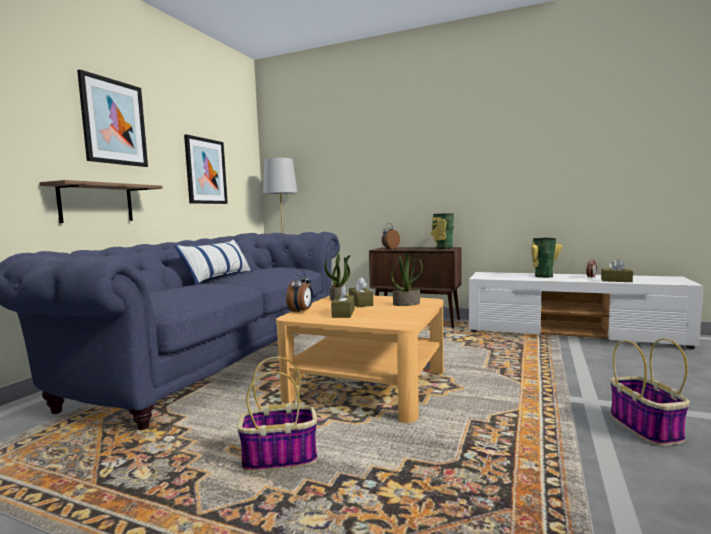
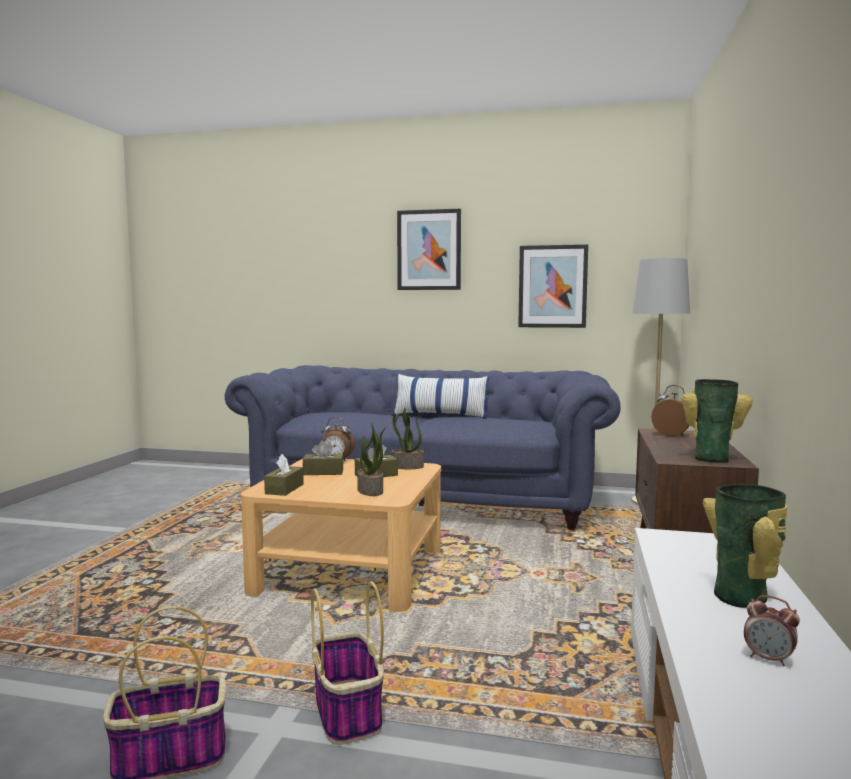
camera: 80 degrees right, 0 degrees up
shelf [39,180,163,223] -> none
basket [237,356,317,471] -> basket moved to [311,581,384,745]
brown tissue box [601,259,633,282] -> brown tissue box moved to [264,454,304,496]

